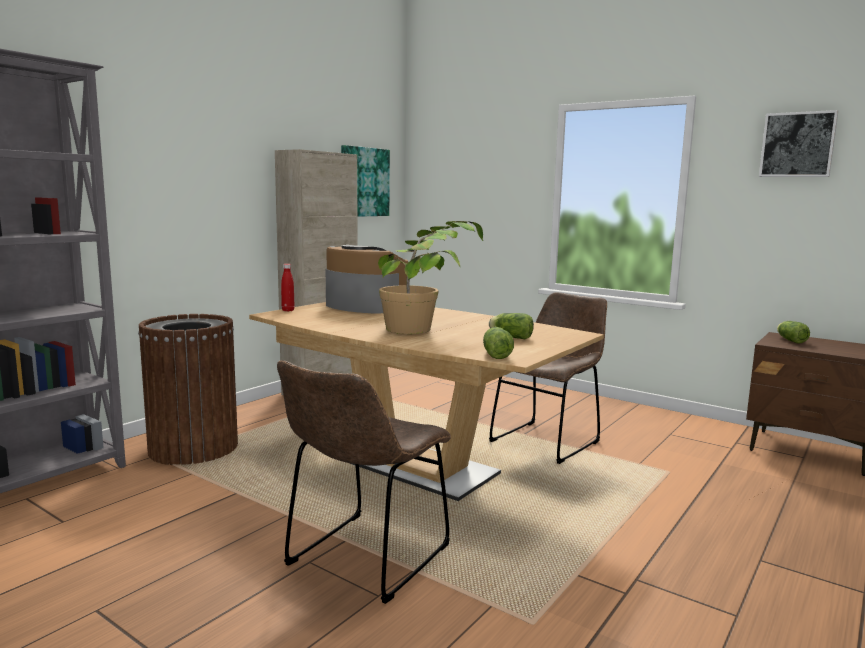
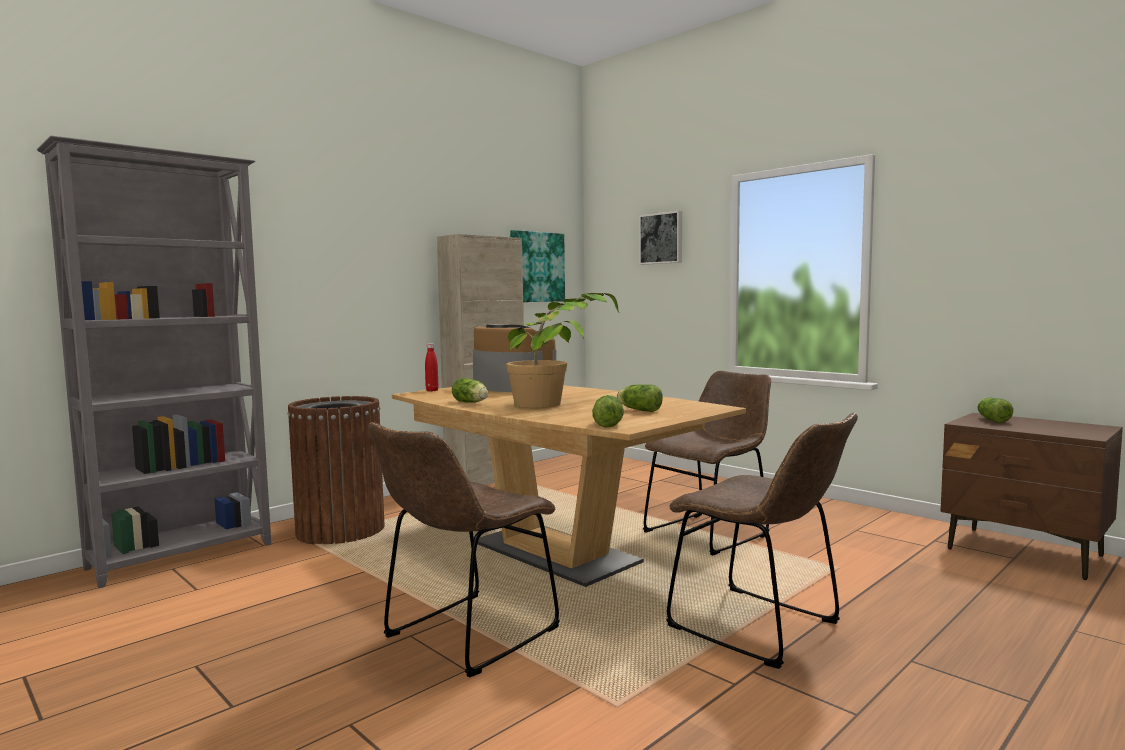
camera: 10 degrees right, 5 degrees down
picture [759,110,839,177] -> picture moved to [639,211,682,265]
none -> lettuce [452,378,488,403]
none -> brown chair [666,413,858,669]

